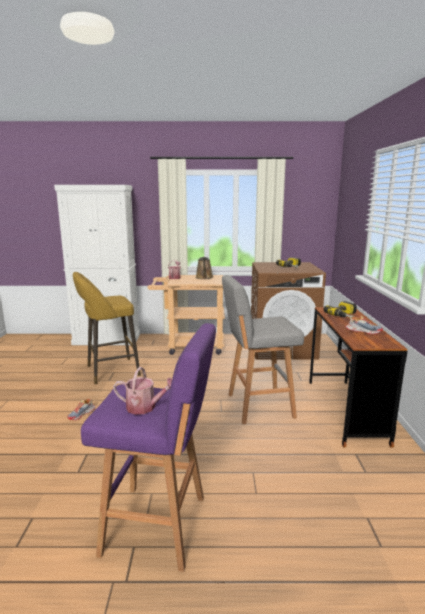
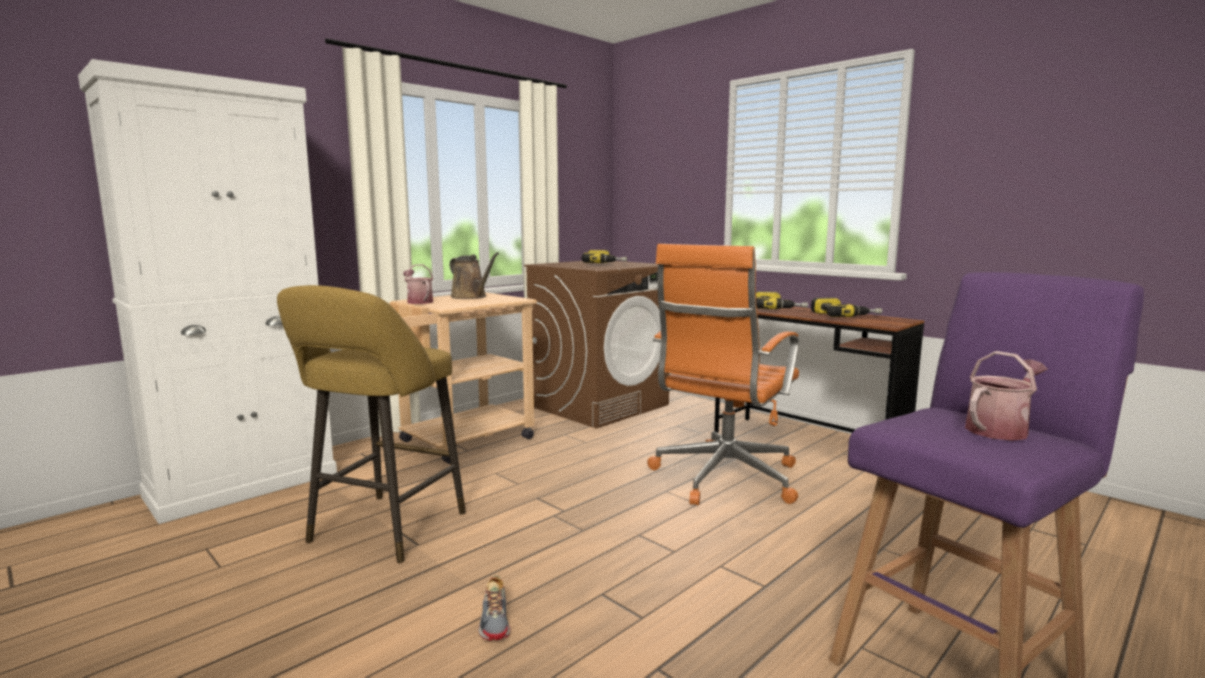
camera: 45 degrees left, 5 degrees down
grey stool [222,275,304,424] -> orange office chair [647,244,799,505]
shoe [346,316,383,334] -> power drill [811,297,883,317]

